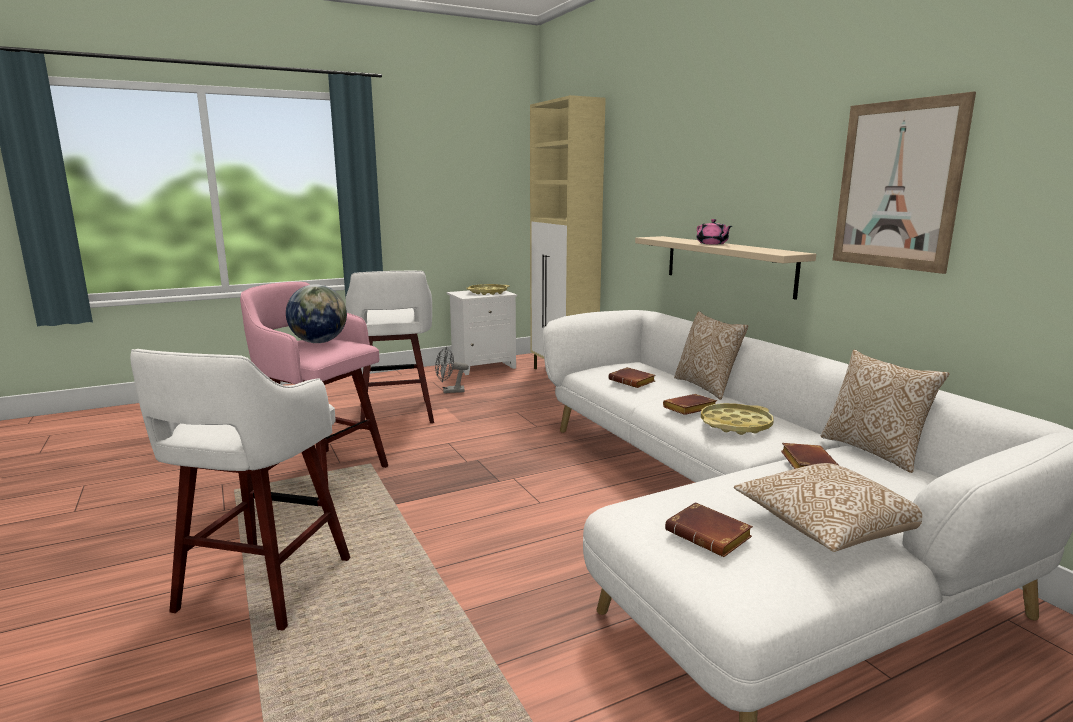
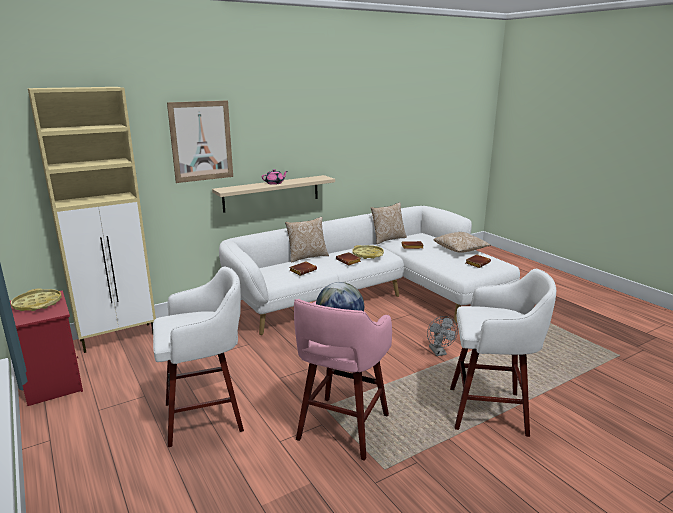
camera: 95 degrees left, 5 degrees up
grey fan [435,346,469,393] -> grey fan moved to [427,316,458,356]
white nightstand [447,290,517,375] -> red nightstand [10,290,83,406]
picture [833,92,976,274] -> picture moved to [167,100,233,183]

